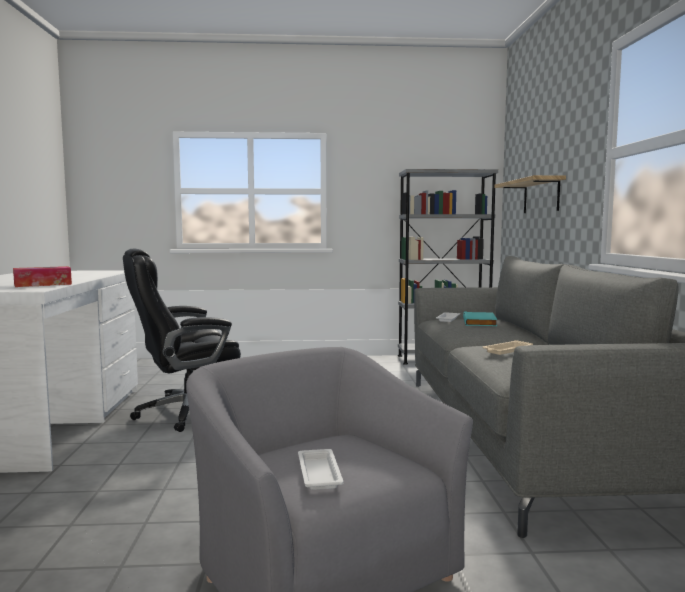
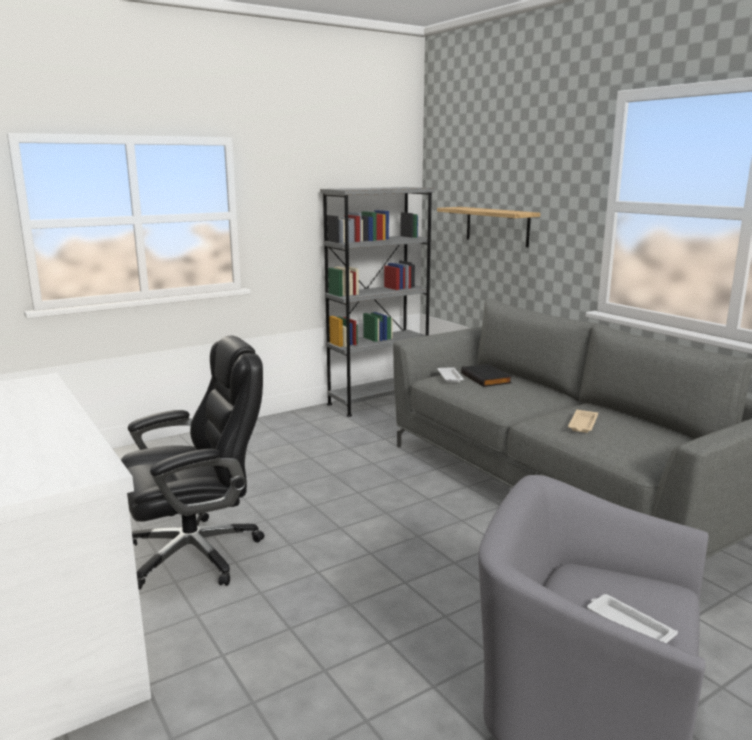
camera: 30 degrees left, 10 degrees up
tissue box [13,266,72,287] -> none
black office chair [123,249,241,432] -> black office chair turned 150 degrees counterclockwise [121,336,265,590]
turquoise book [463,311,497,326] -> black book [461,364,512,387]

